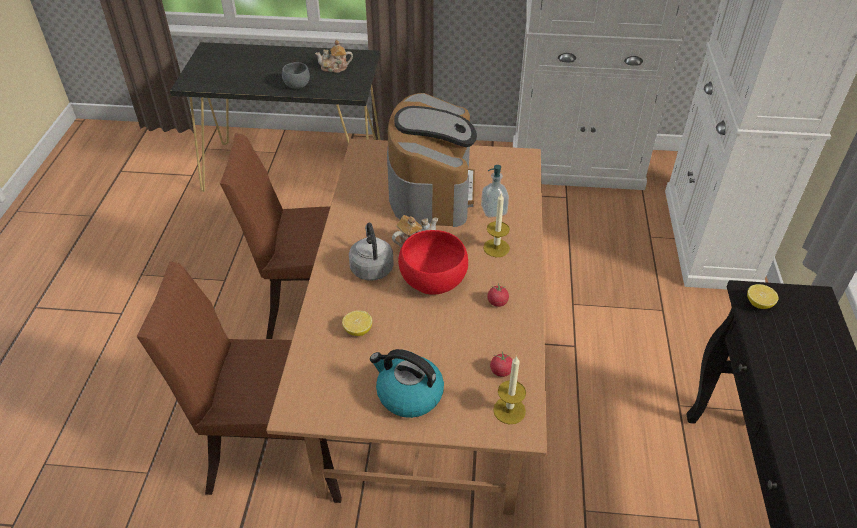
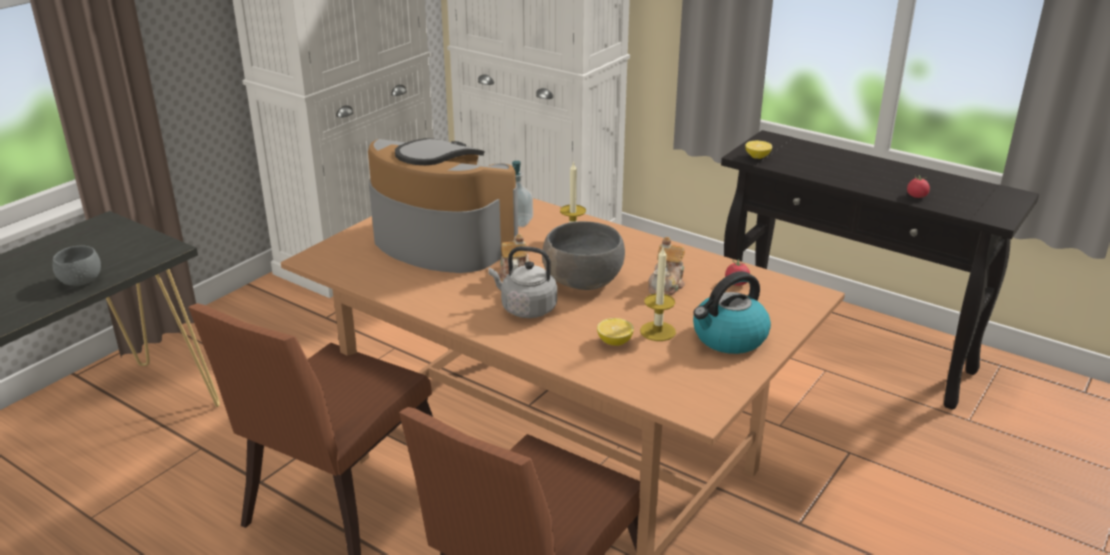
camera: 60 degrees left, 15 degrees down
teapot [315,40,353,73] -> teapot moved to [648,237,685,296]
red bowl [398,230,468,295] -> grey bowl [542,221,625,290]
tomato [487,283,509,307] -> tomato moved to [907,175,930,198]
candle [493,356,526,424] -> candle moved to [640,248,676,341]

